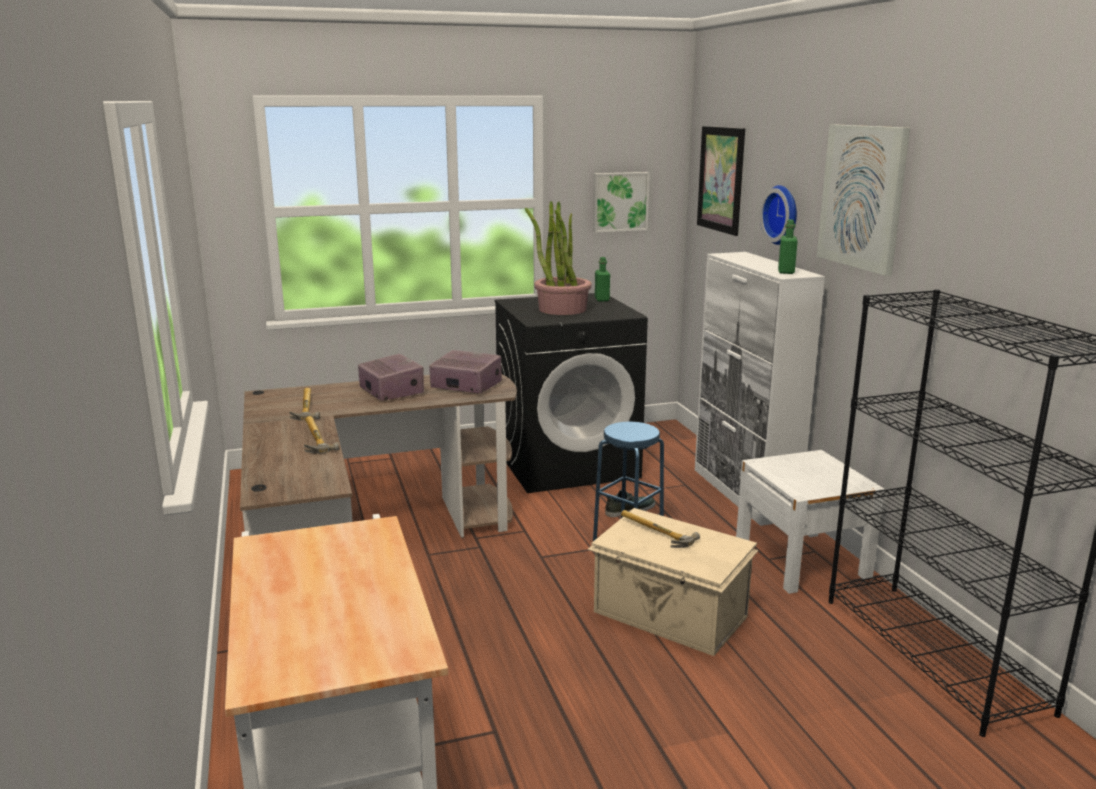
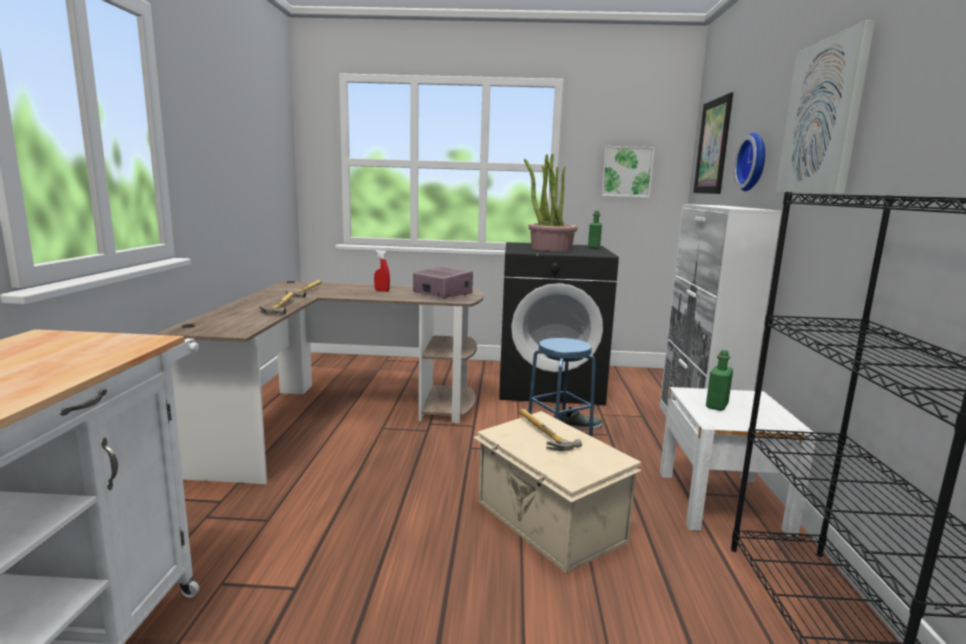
camera: 20 degrees right, 5 degrees down
radio [358,354,424,401] -> red spray bottle [374,250,390,292]
green bottle [778,220,798,274] -> green bottle moved to [706,350,733,411]

